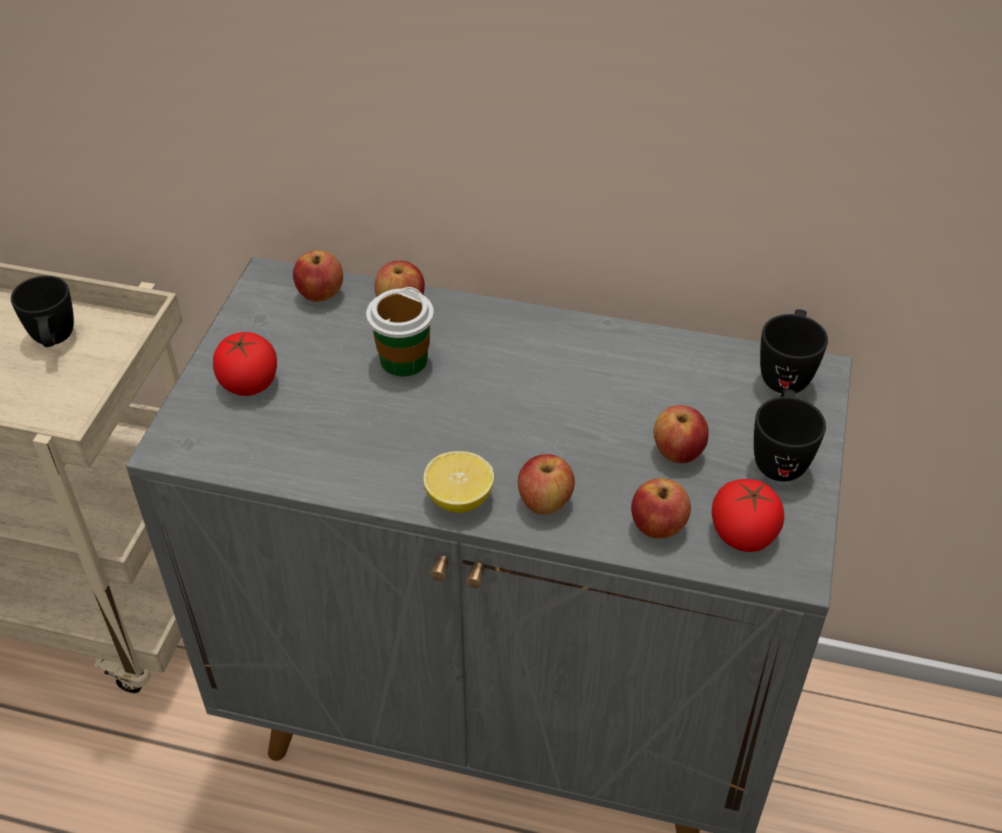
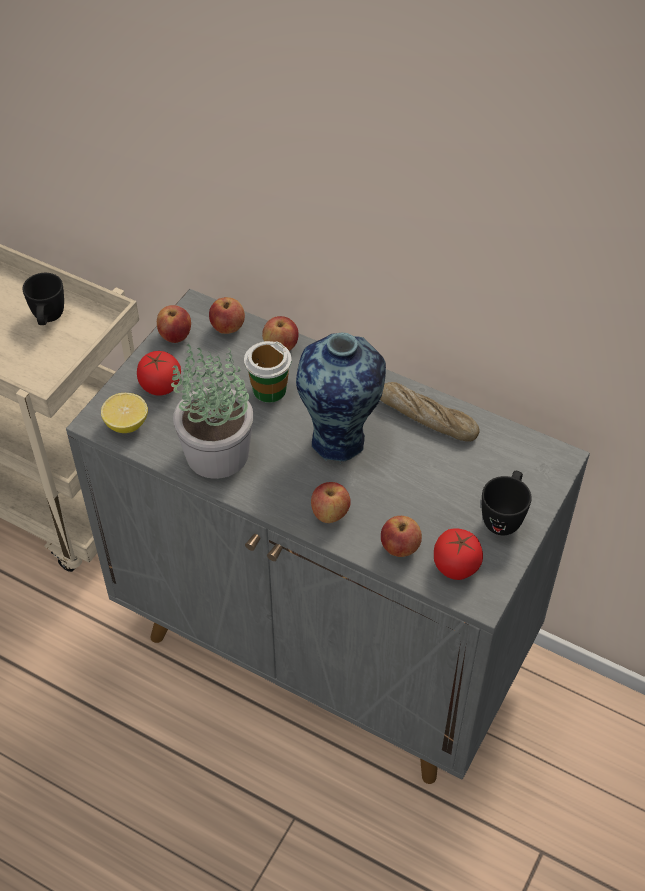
camera: 15 degrees right, 5 degrees up
lemon [423,451,494,513] -> lemon moved to [101,393,148,433]
apple [653,405,709,463] -> apple moved to [157,305,191,343]
black mug [760,309,828,393] -> none
none -> potted plant [171,344,253,479]
none -> vase [296,333,386,464]
none -> bread [380,382,480,442]

